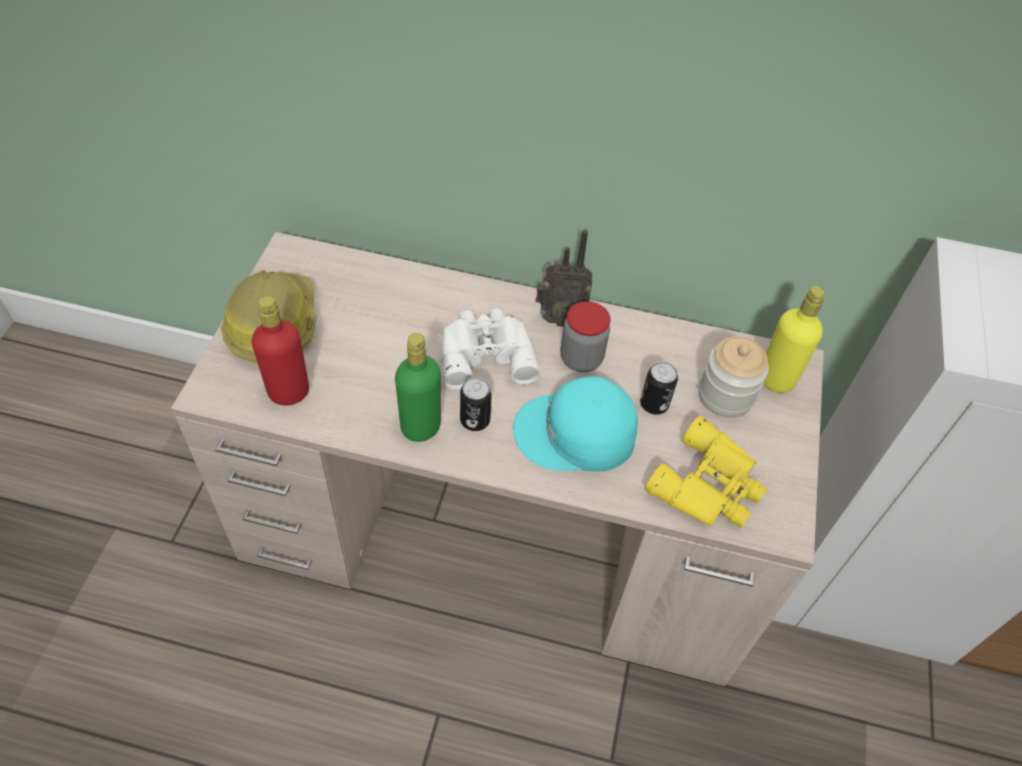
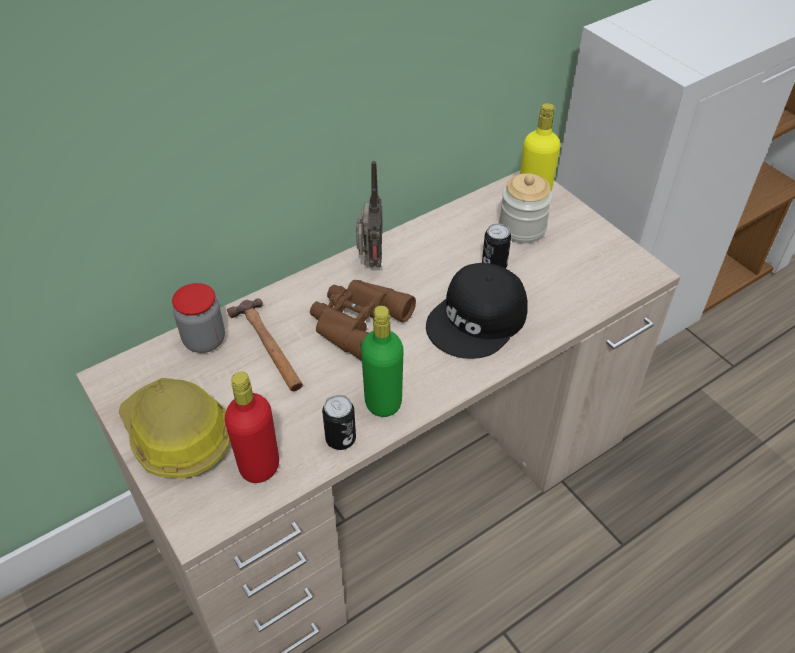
camera: 45 degrees left, 5 degrees down
white binoculars [441,308,541,390] -> brown binoculars [310,280,416,361]
can [460,377,492,431] -> can moved to [322,395,356,450]
turquoise cap [513,376,638,472] -> black cap [426,263,528,359]
radio [535,229,592,327] -> radio turned 45 degrees counterclockwise [356,161,382,268]
jar [560,301,610,372] -> jar moved to [172,283,225,353]
yellow binoculars [645,416,767,528] -> none
none -> hammer [227,298,303,391]

